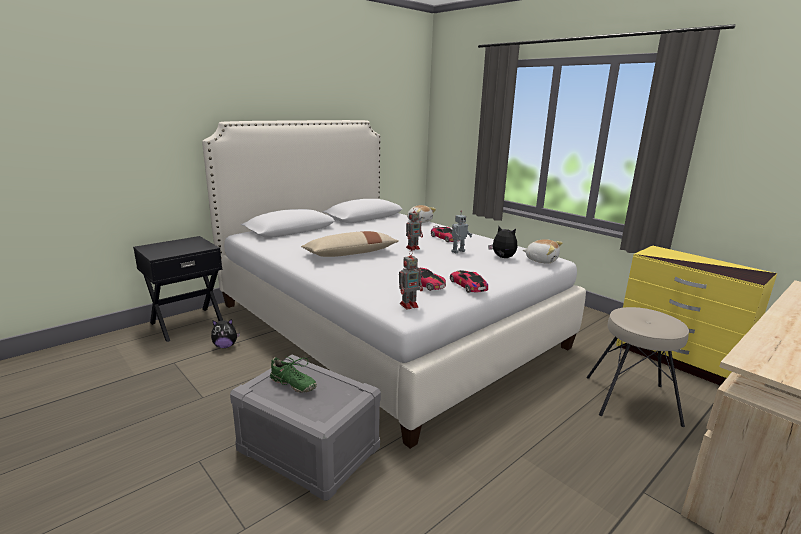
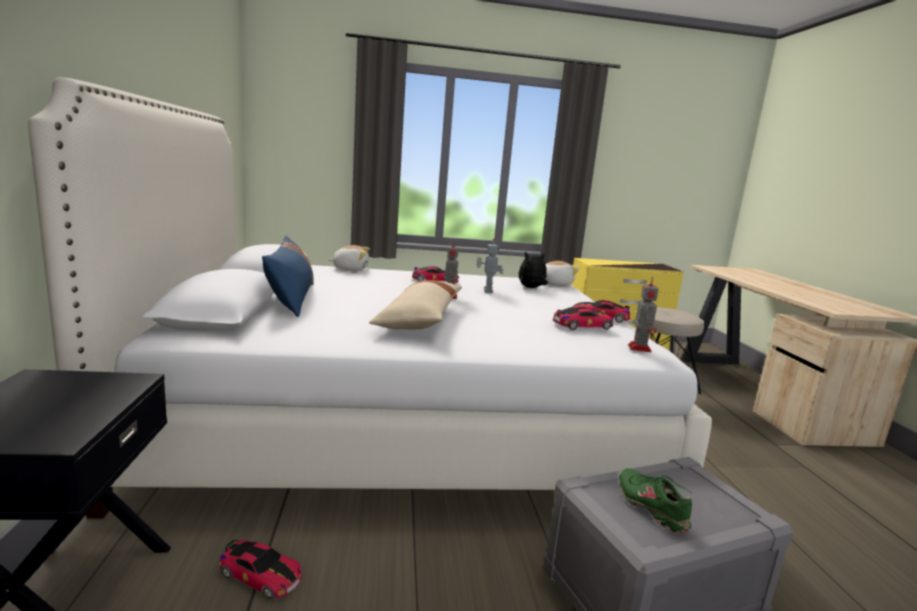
camera: 55 degrees left, 5 degrees down
plush toy [211,319,240,348] -> toy car [219,540,302,599]
green shoe [270,356,317,393] -> green shoe turned 90 degrees counterclockwise [619,468,692,533]
none -> blue pillow [262,236,314,317]

